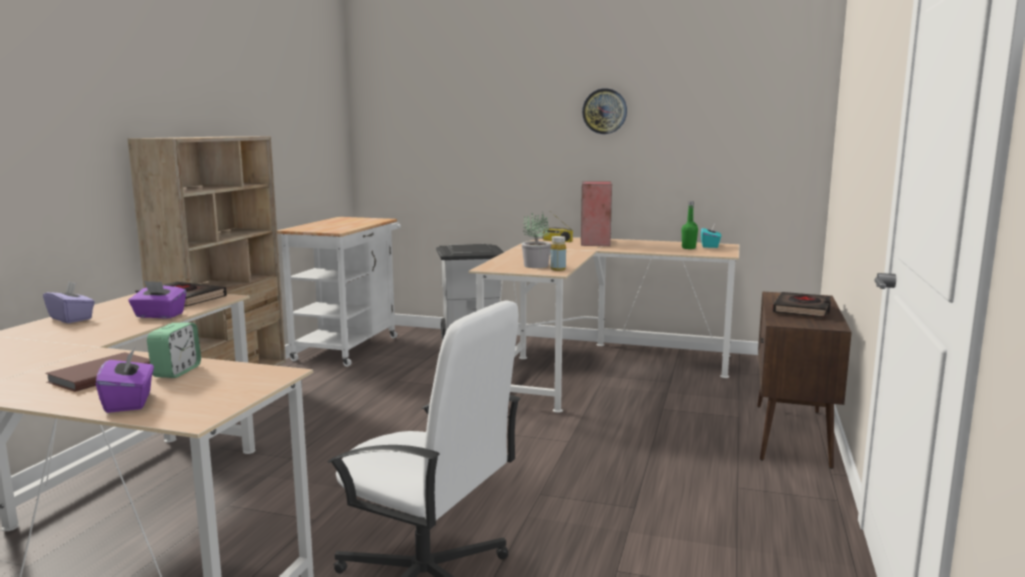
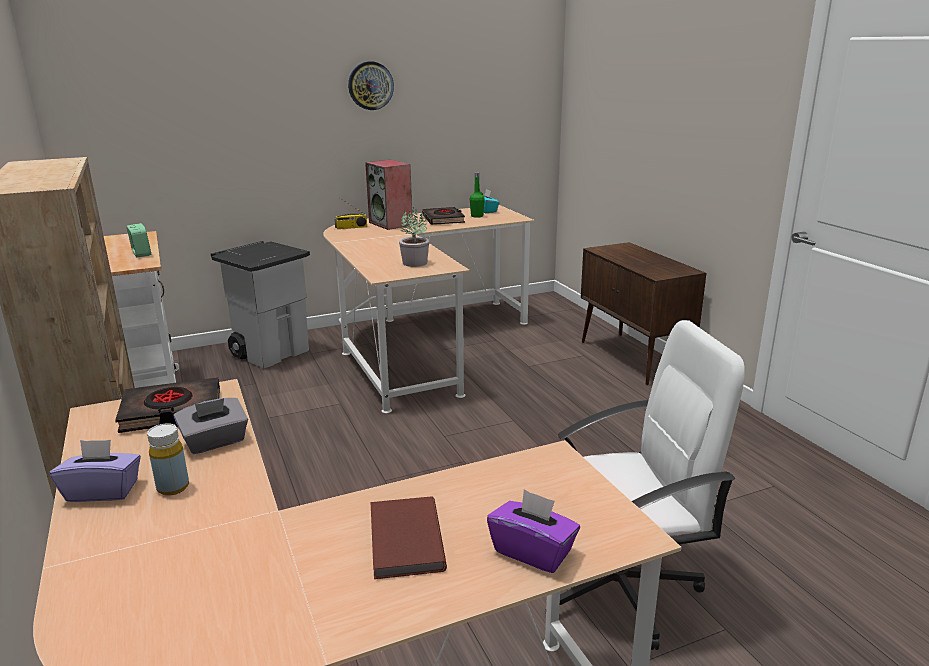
camera: 40 degrees left, 10 degrees up
purple tissue box [128,281,186,319] -> grey tissue box [174,398,248,454]
alarm clock [147,323,201,378] -> alarm clock moved to [127,223,151,257]
yellow bottle [550,236,566,271] -> yellow bottle moved to [147,423,189,496]
black book [772,292,831,318] -> black book moved to [422,207,465,225]

